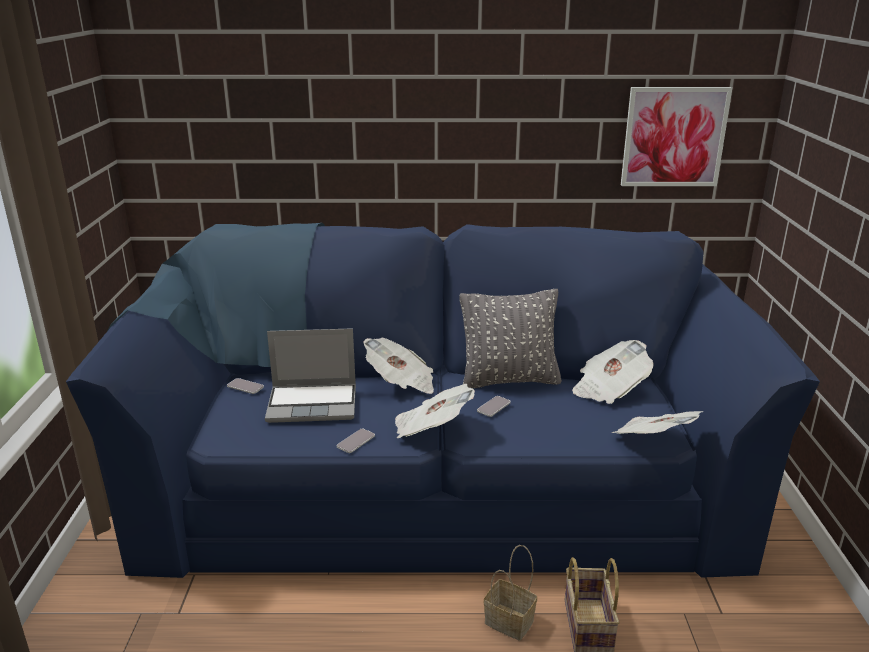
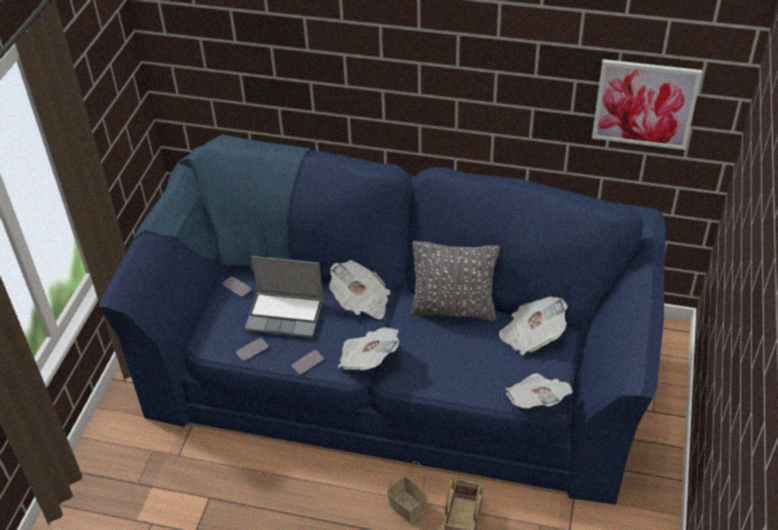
camera: 15 degrees right, 20 degrees up
phone [477,396,511,417] -> phone moved to [236,338,268,361]

